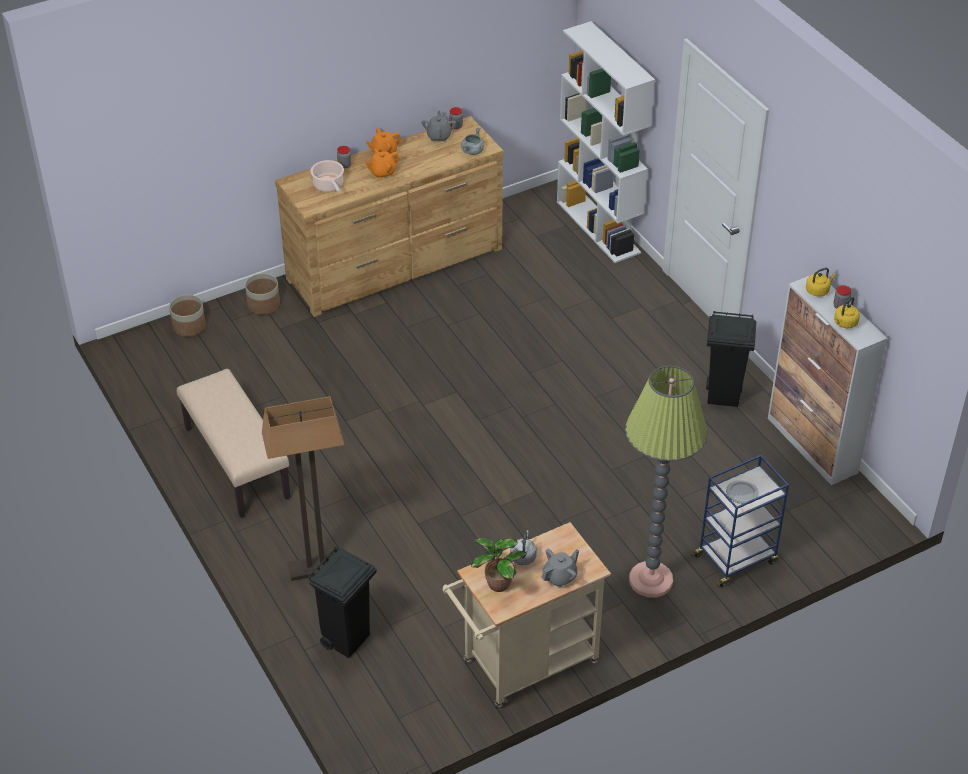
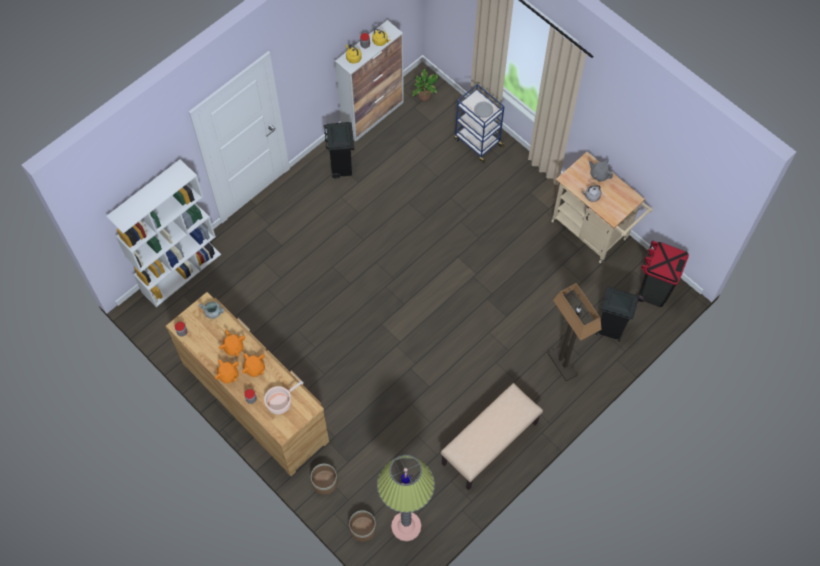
camera: 105 degrees left, 20 degrees up
grey teapot [422,111,456,142] -> none
potted plant [471,538,527,592] -> potted plant moved to [411,69,439,101]
floor lamp [625,366,708,598] -> floor lamp moved to [377,455,435,541]
none -> orange teapot [219,329,245,357]
none -> black trash can [638,241,689,307]

